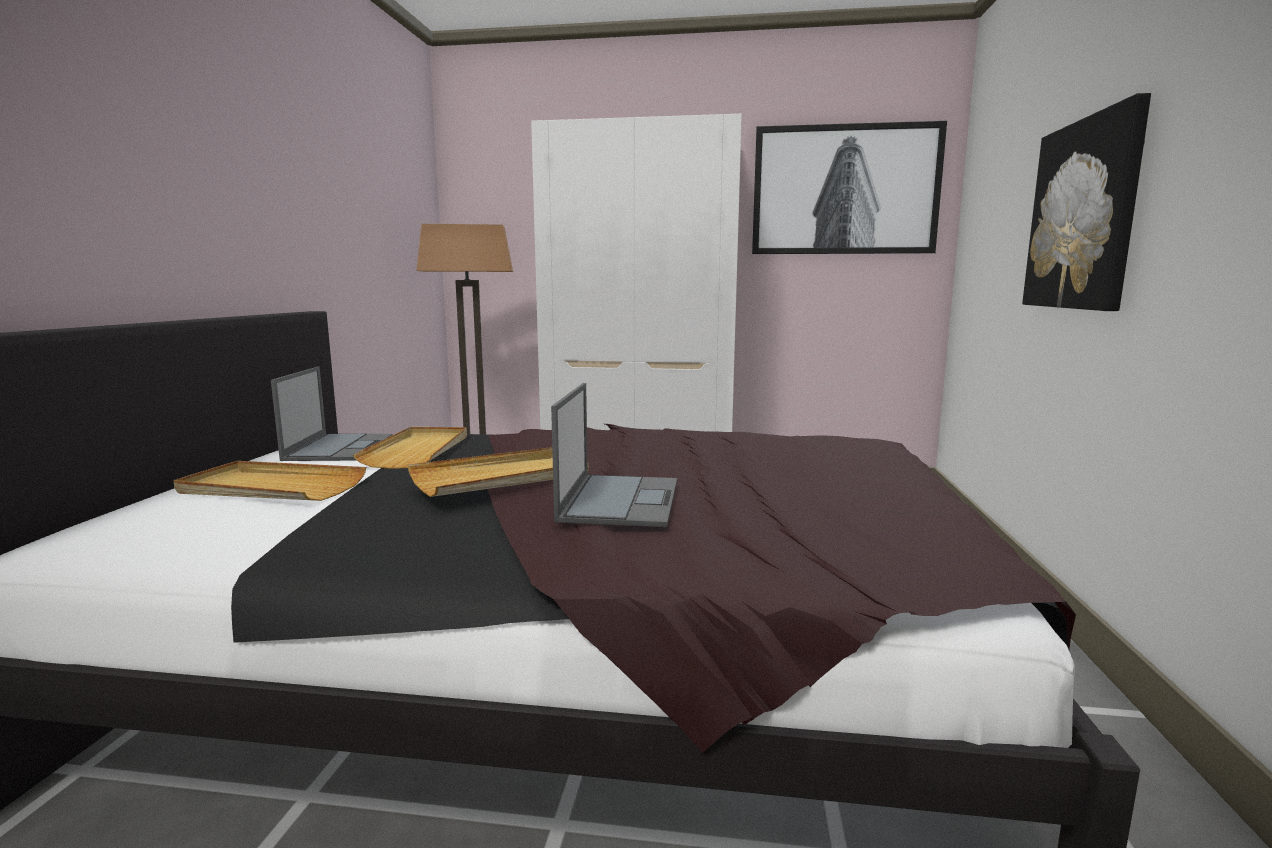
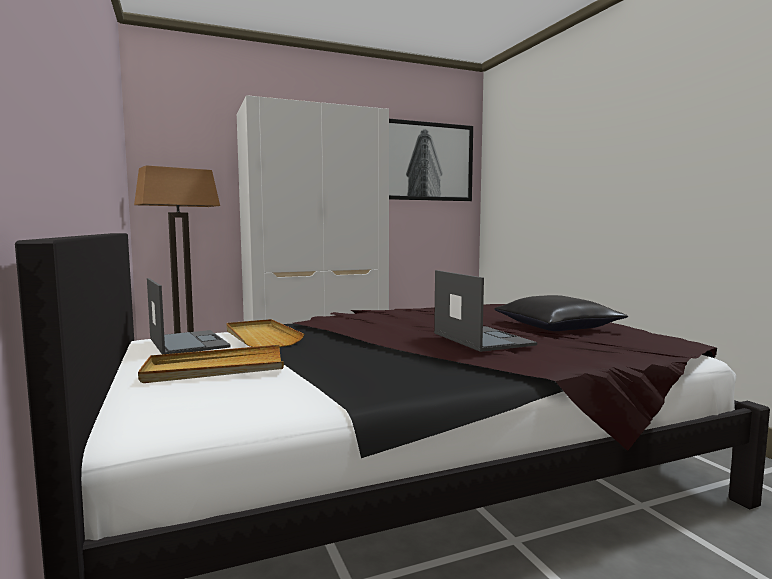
camera: 30 degrees left, 5 degrees down
beige tray [407,447,589,497] -> none
picture [1022,93,1151,311] -> none
none -> black pillow [494,295,628,331]

